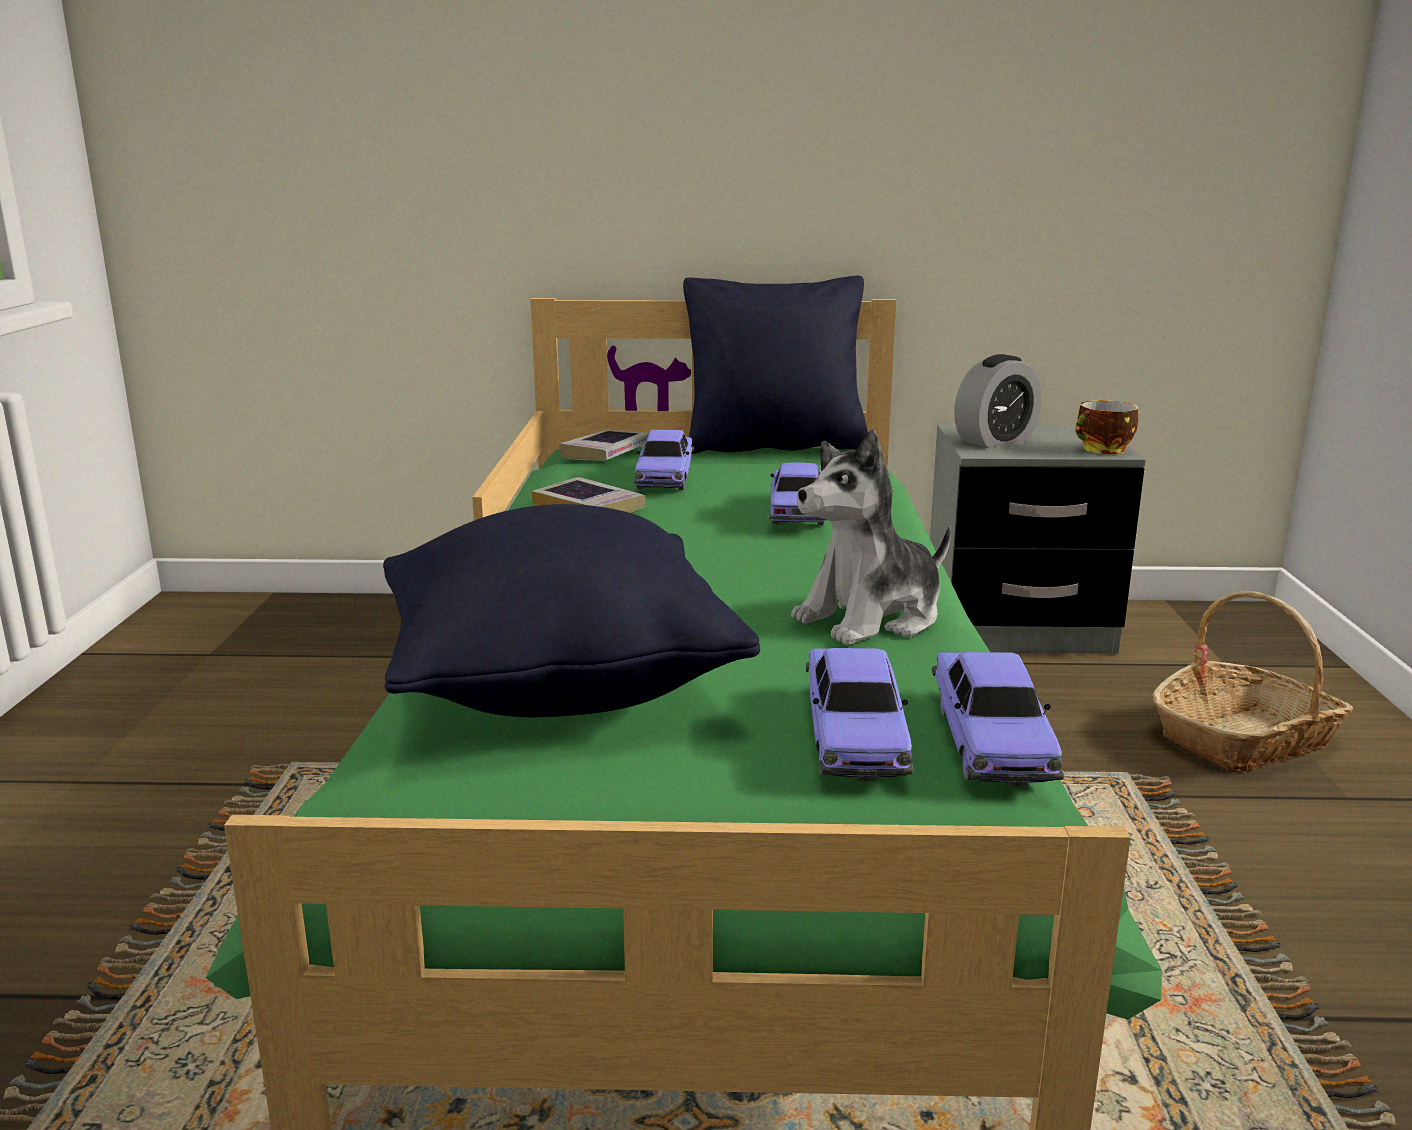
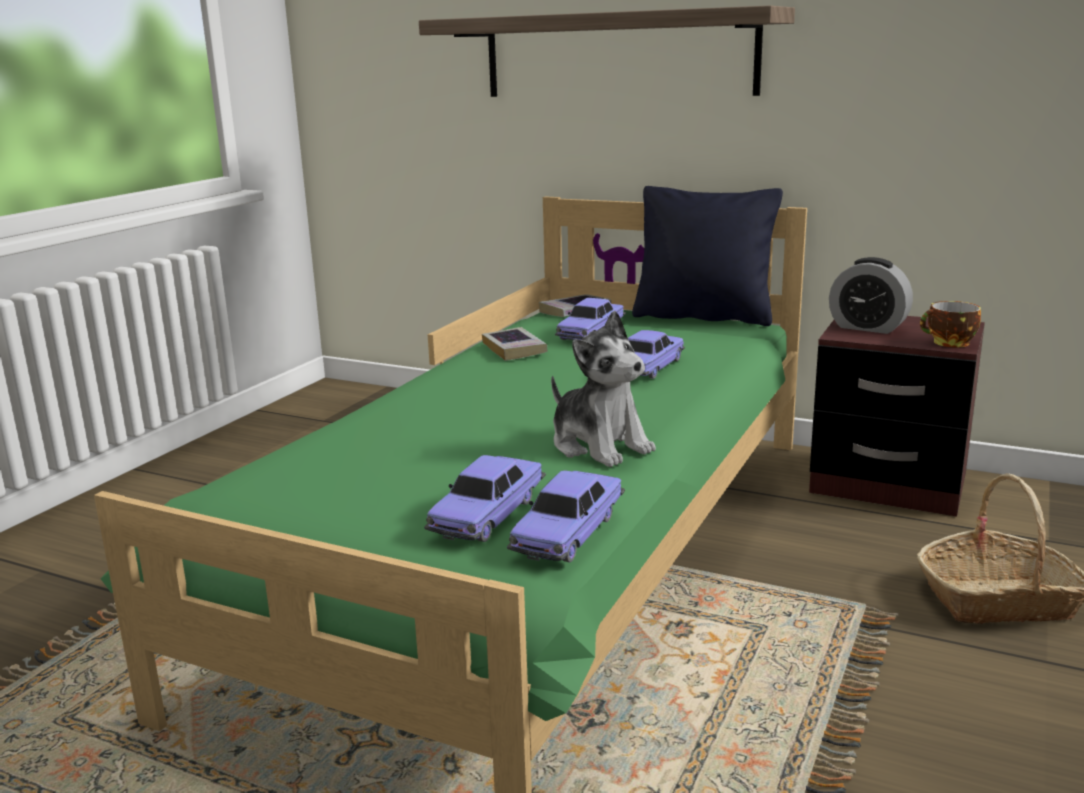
camera: 25 degrees right, 0 degrees up
black pillow [383,504,760,717] -> none
plush toy [791,429,951,645] -> plush toy turned 120 degrees counterclockwise [551,311,656,467]
grey nightstand [930,425,1146,654] -> brown nightstand [809,316,985,516]
alarm clock [954,354,1042,448] -> alarm clock turned 45 degrees clockwise [829,257,913,334]
none -> shelf [419,5,795,97]

